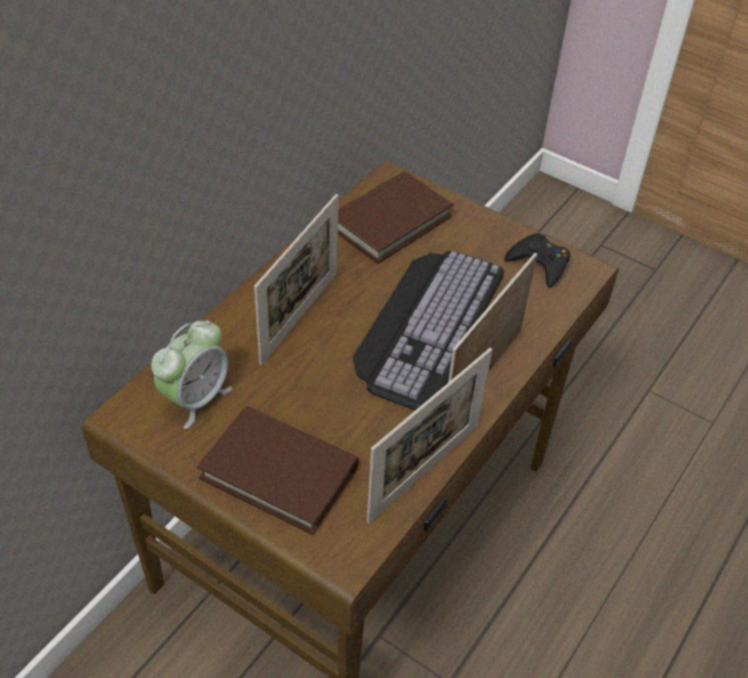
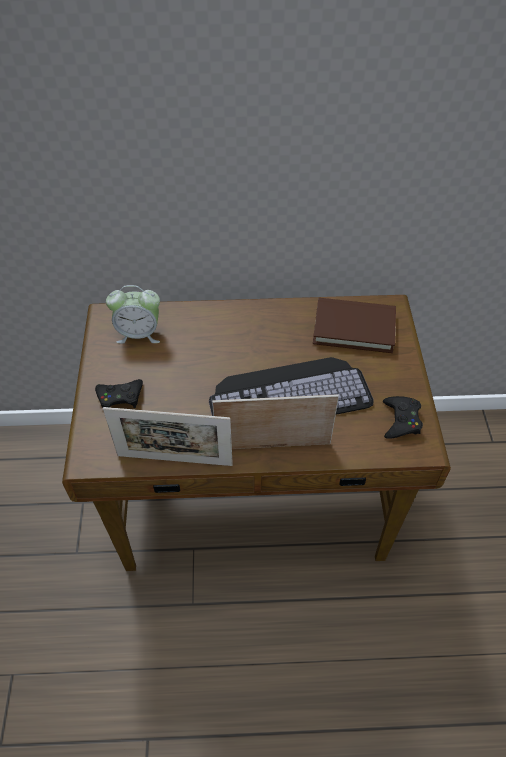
camera: 55 degrees right, 5 degrees up
brown book [197,406,359,535] -> black game controller [95,379,143,408]
picture frame [254,194,338,365] -> none

